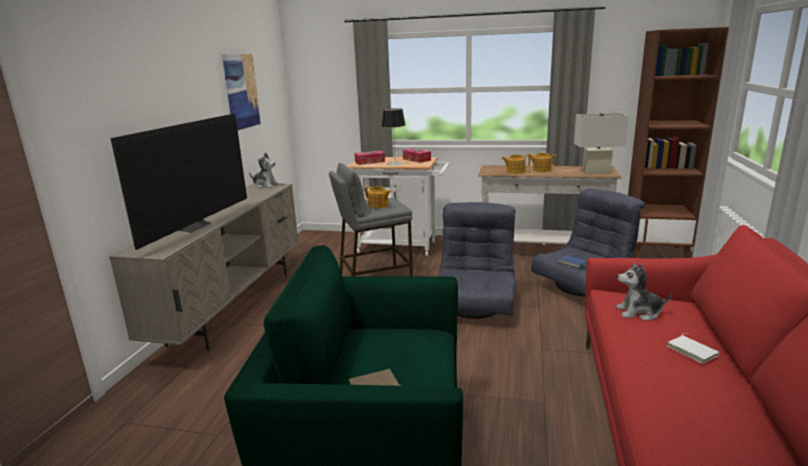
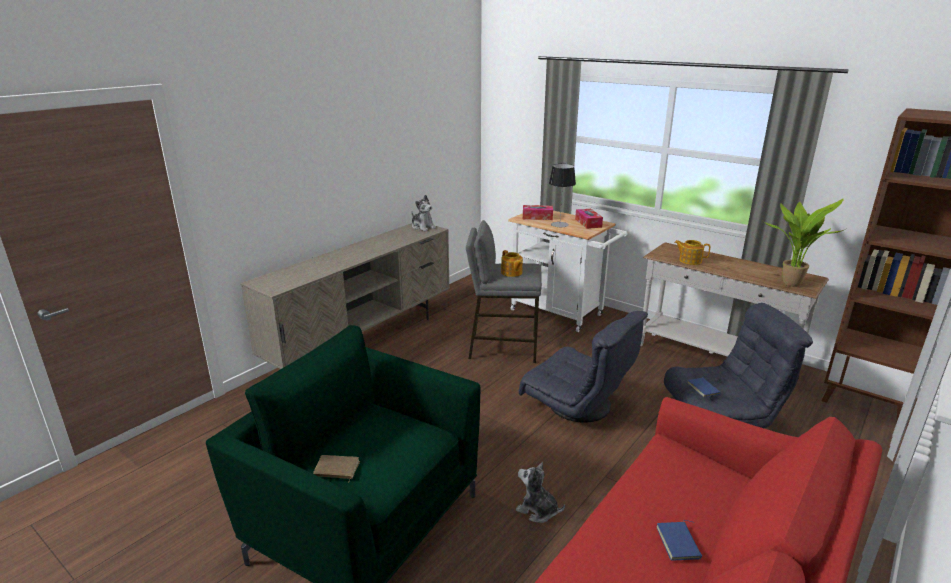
camera: 25 degrees right, 5 degrees up
television [111,113,247,250] -> none
picture [222,54,261,130] -> none
grey armchair [438,202,516,319] -> grey armchair turned 90 degrees clockwise [519,311,648,423]
teapot [529,153,557,172] -> none
white table lamp [574,113,629,174] -> potted plant [763,199,847,287]
plush toy [616,262,672,321] -> plush toy moved to [516,462,565,523]
white book [667,333,719,364] -> blue book [656,520,702,561]

